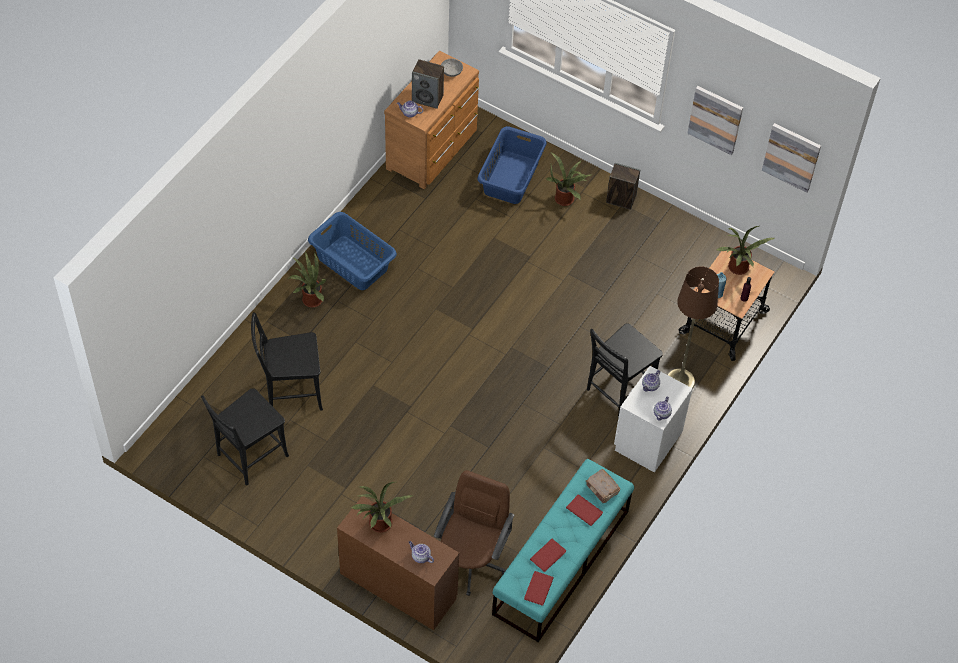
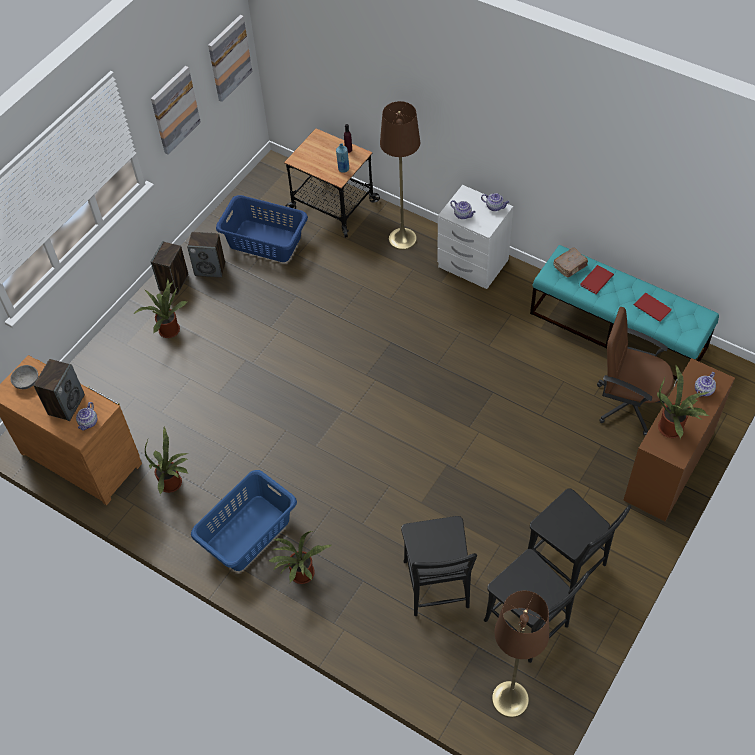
camera: 85 degrees left, 0 degrees up
blue laundry basket [477,126,547,204] -> blue laundry basket moved to [216,195,308,262]
red book [524,571,554,606] -> none
black chair [587,323,663,418] -> black chair moved to [528,488,631,590]
potted plant [716,226,774,275] -> potted plant moved to [145,427,188,495]
none -> speaker [187,232,225,278]
none -> brown floor lamp [492,590,549,718]

